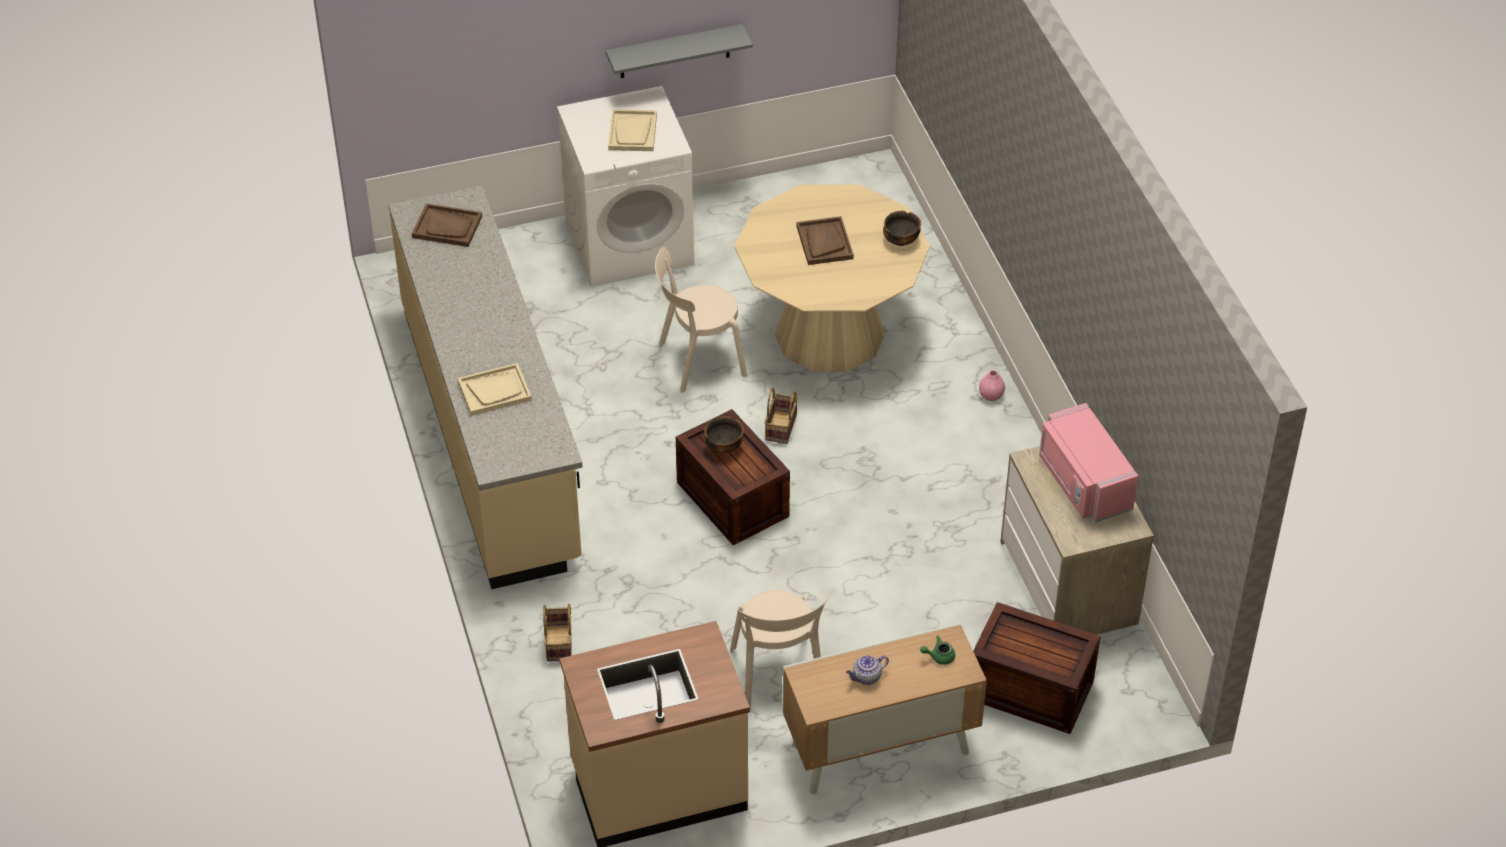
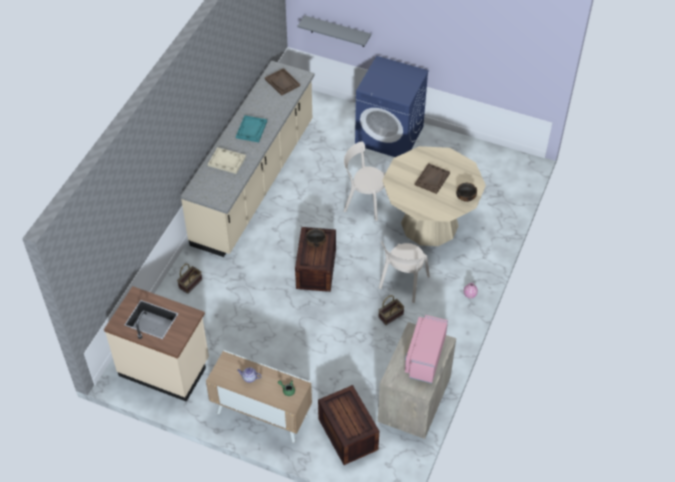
camera: 40 degrees right, 5 degrees up
white washing machine [557,86,694,287] -> blue washing machine [355,56,429,157]
grey shelf [606,24,753,78] -> grey shelf moved to [298,15,371,47]
beige tray [608,109,657,151] -> none
beige chair [730,589,830,707] -> beige chair moved to [379,241,430,303]
basket [765,388,798,444] -> basket moved to [379,295,404,325]
none -> turquoise tray [236,115,267,142]

